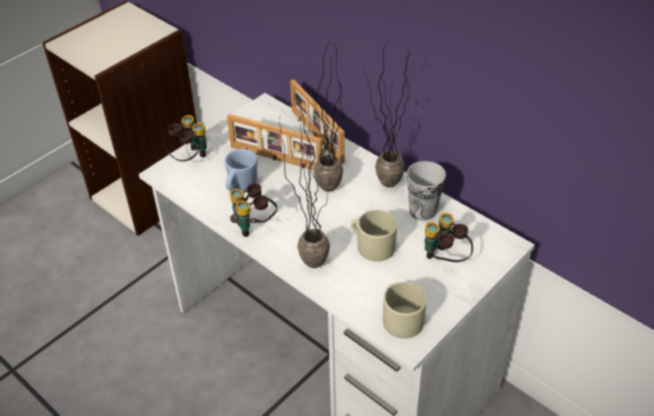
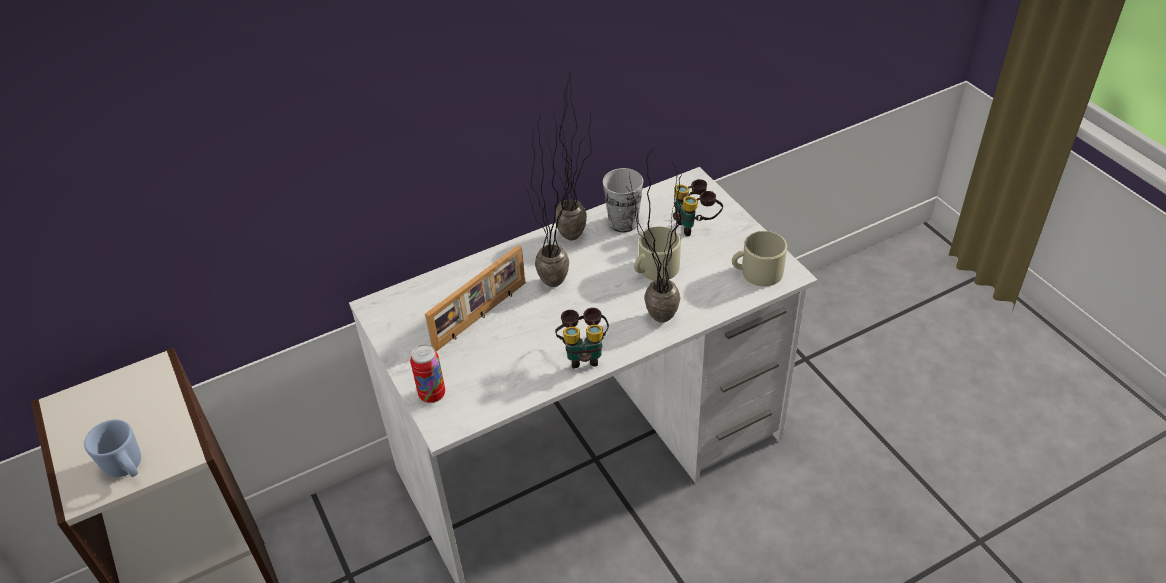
camera: 70 degrees left, 0 degrees up
binoculars [164,115,207,161] -> can [410,344,445,403]
blue mug [225,149,257,191] -> blue mug moved to [84,419,141,477]
picture frame [290,79,345,164] -> none

